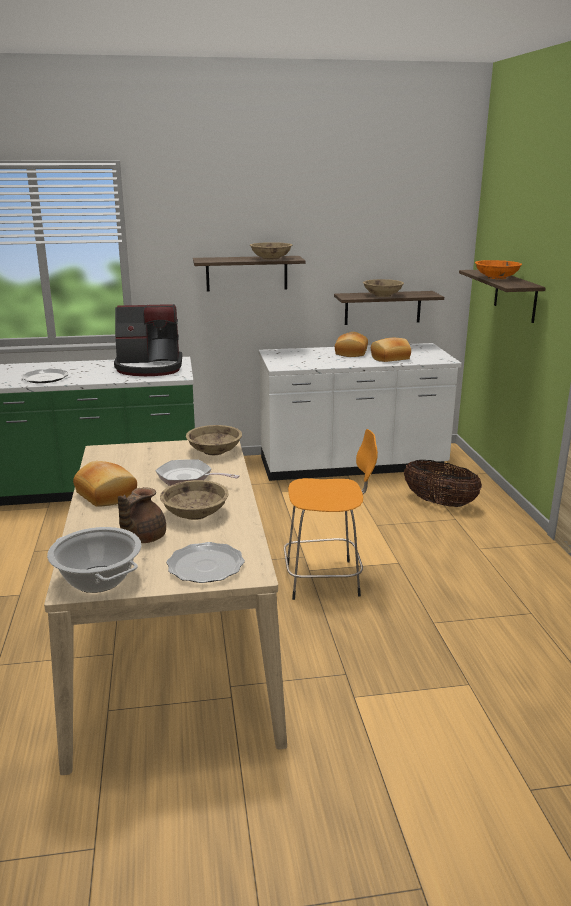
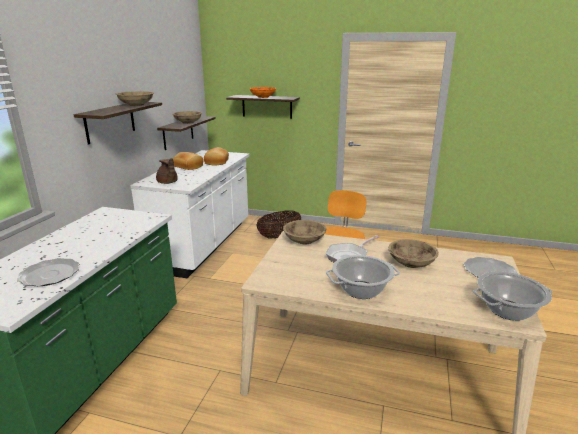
camera: 65 degrees left, 0 degrees up
bread [73,461,137,507] -> cooking pot [326,255,400,299]
coffee machine [114,304,182,376] -> none
brown teapot [118,487,166,543] -> brown teapot moved to [156,158,178,184]

